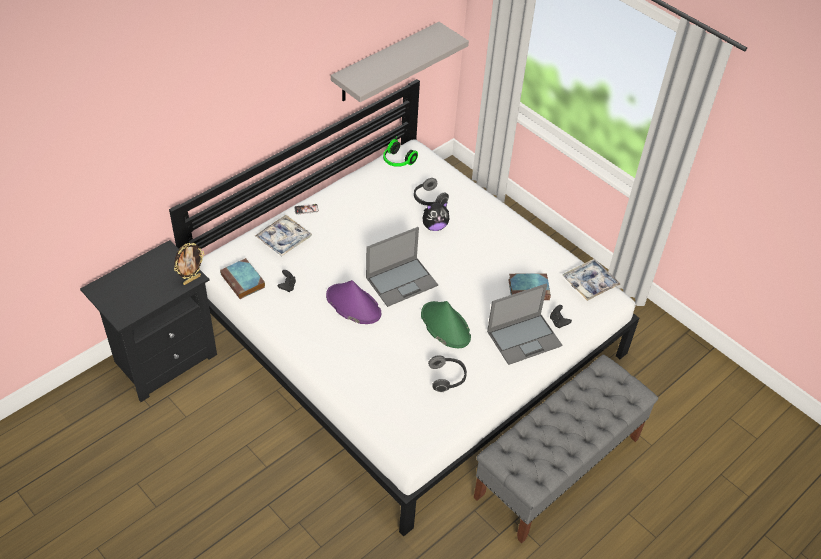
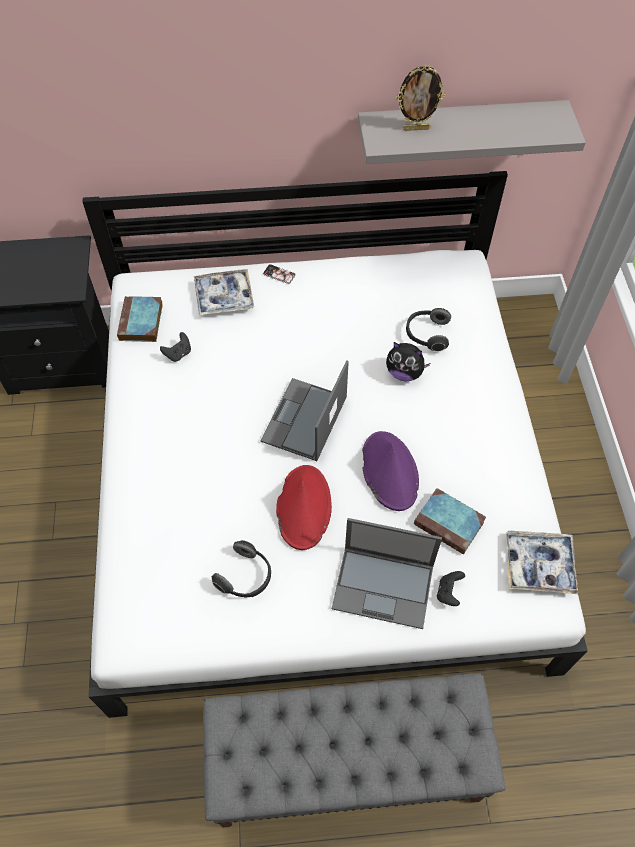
camera: 40 degrees right, 10 degrees up
picture frame [174,243,205,285] -> picture frame moved to [396,65,445,131]
purple hat [326,280,381,324] -> purple hat moved to [362,431,419,511]
laptop [366,227,438,307] -> laptop turned 105 degrees clockwise [260,360,349,461]
headphones [383,136,418,167] -> none
green hat [421,301,471,348] -> red hat [276,465,332,550]

